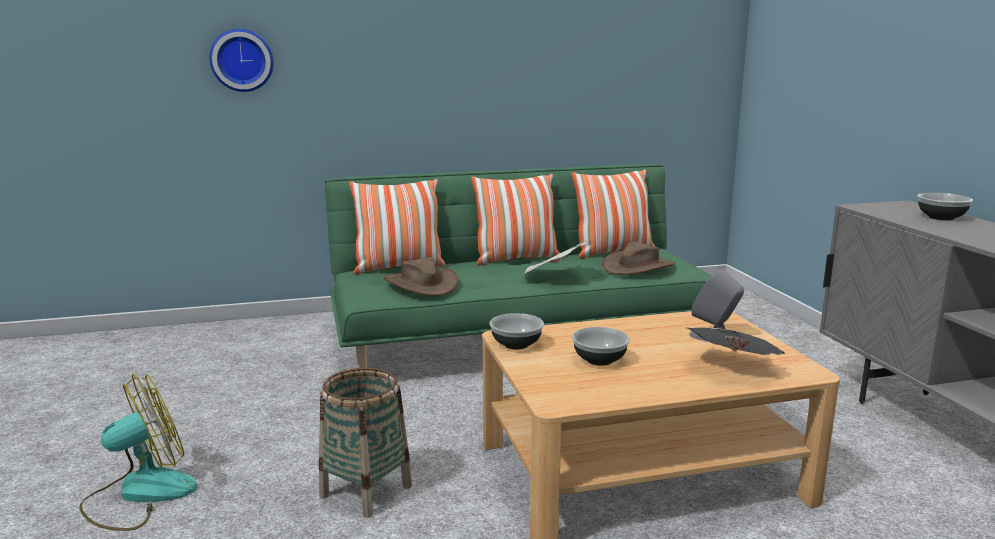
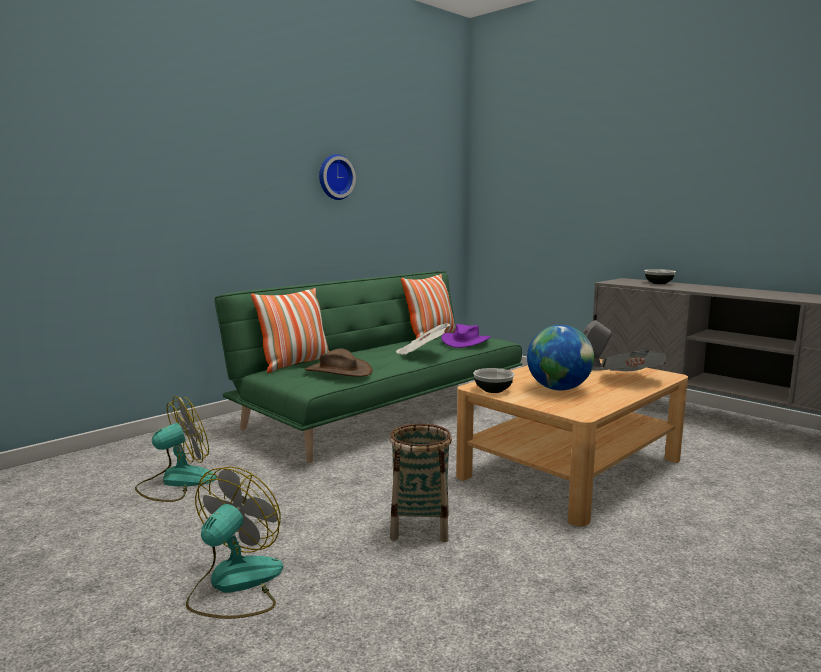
camera: 30 degrees left, 5 degrees down
wall clock [209,29,274,92] -> wall clock moved to [319,154,356,200]
pillow [471,174,560,265] -> none
bowl [572,327,630,366] -> globe [527,325,594,391]
brown hat [602,241,676,275] -> purple hat [441,324,491,348]
none -> fan [135,396,216,502]

